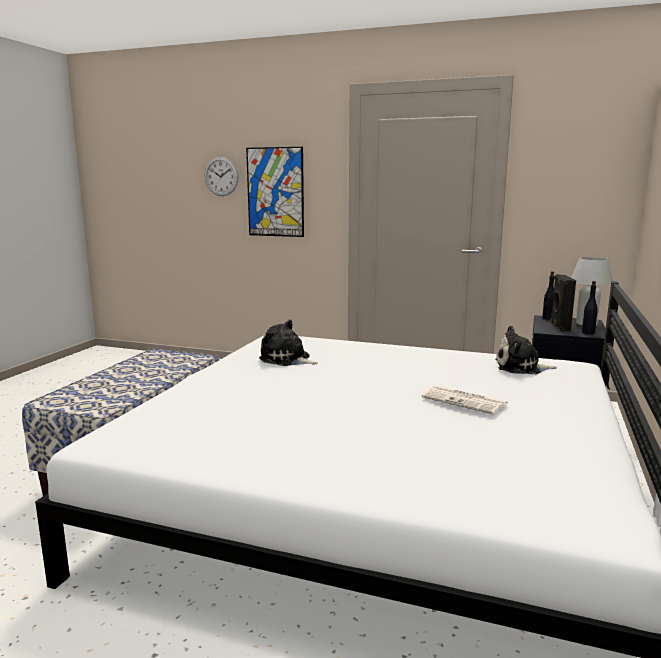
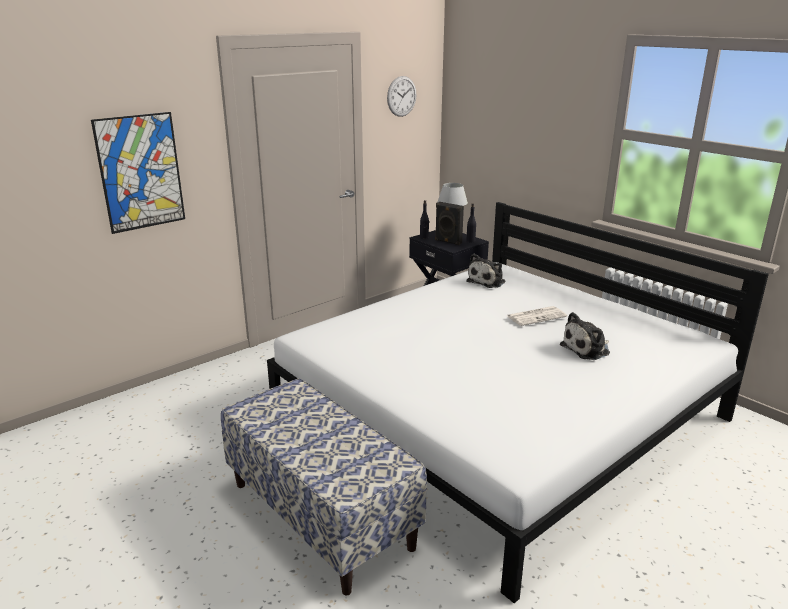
camera: 60 degrees left, 10 degrees up
wall clock [204,157,239,196] -> wall clock moved to [387,76,416,117]
plush toy [259,319,318,366] -> plush toy moved to [560,312,610,360]

